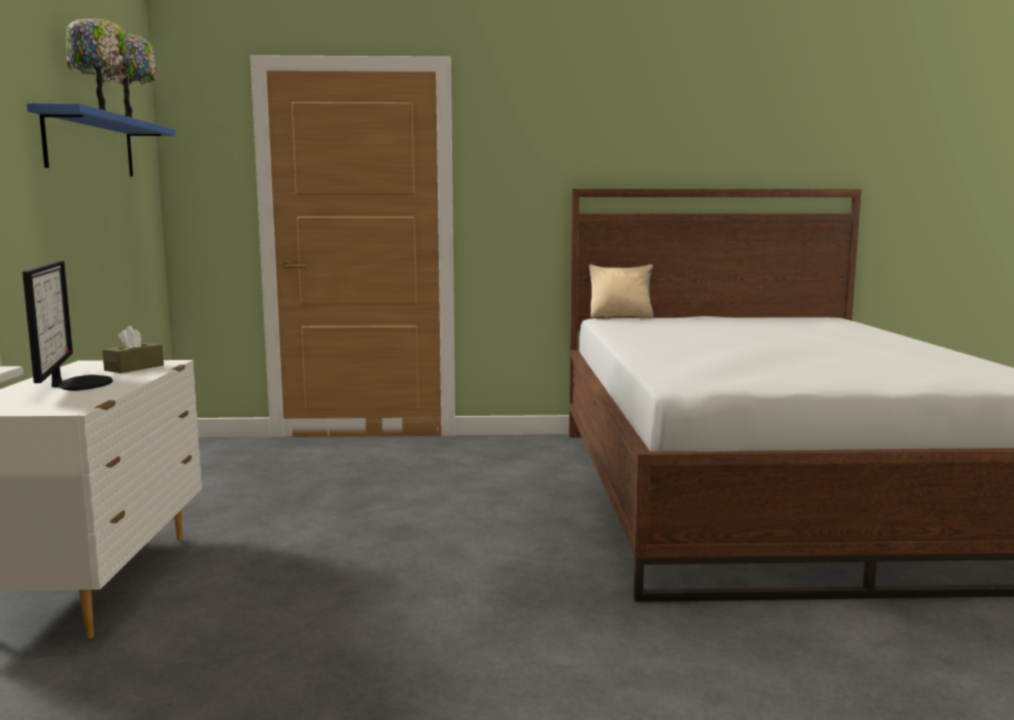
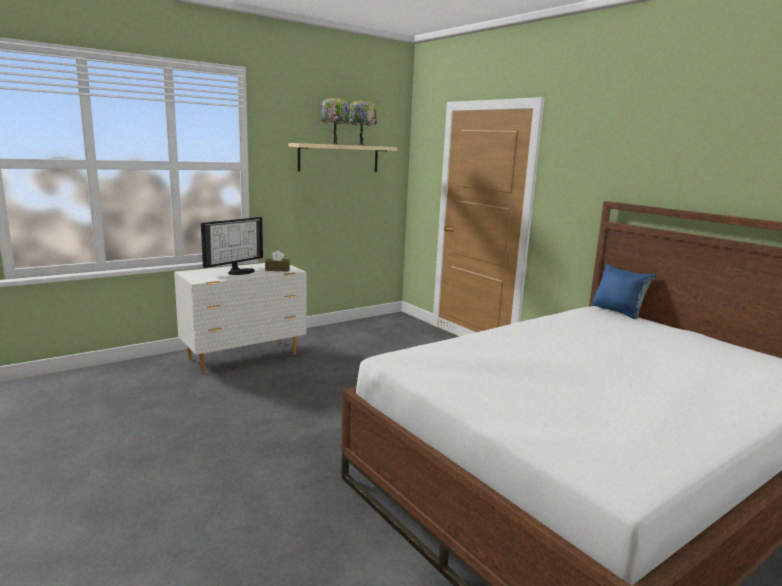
camera: 55 degrees right, 5 degrees up
blue shelf [27,103,176,177] -> beige shelf [288,143,397,172]
beige pillow [589,264,654,318] -> blue pillow [591,264,656,319]

